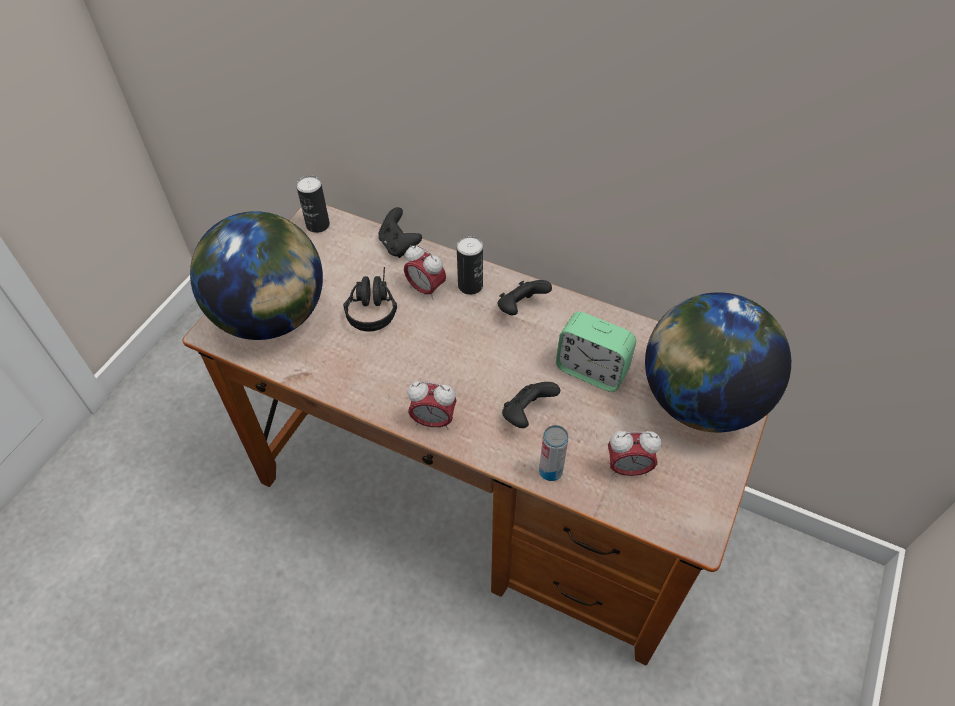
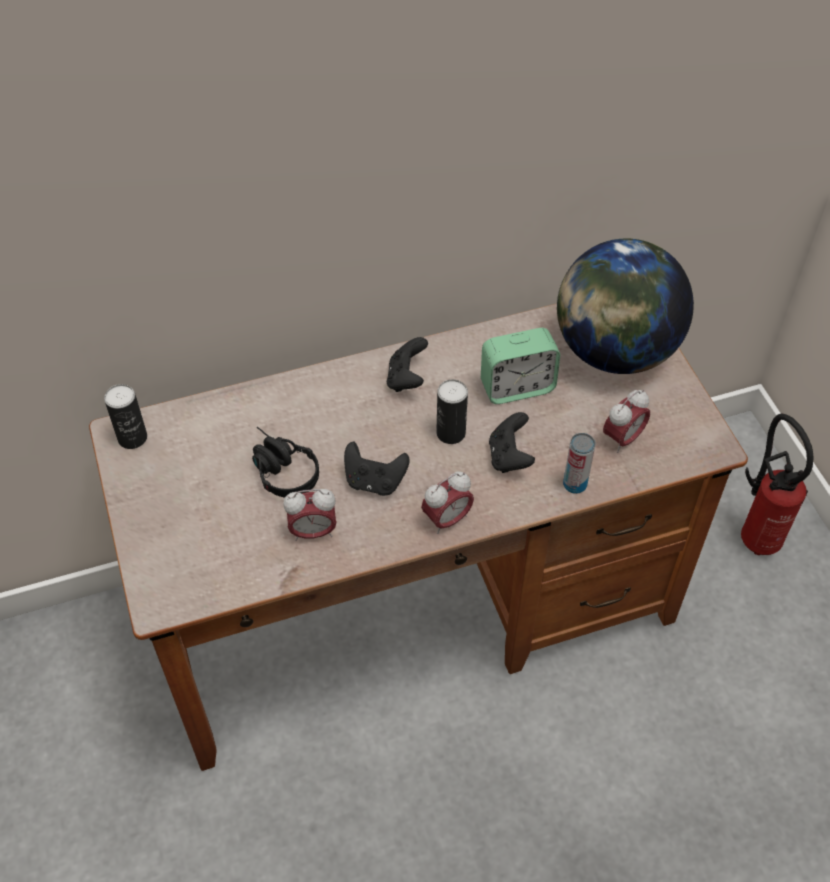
camera: 45 degrees left, 0 degrees up
globe [190,211,323,340] -> none
black game controller [379,207,422,258] -> black game controller moved to [344,442,410,496]
alarm clock [404,245,446,300] -> alarm clock moved to [283,489,337,541]
can [457,236,483,295] -> can moved to [436,379,468,444]
none -> fire extinguisher [741,414,814,555]

